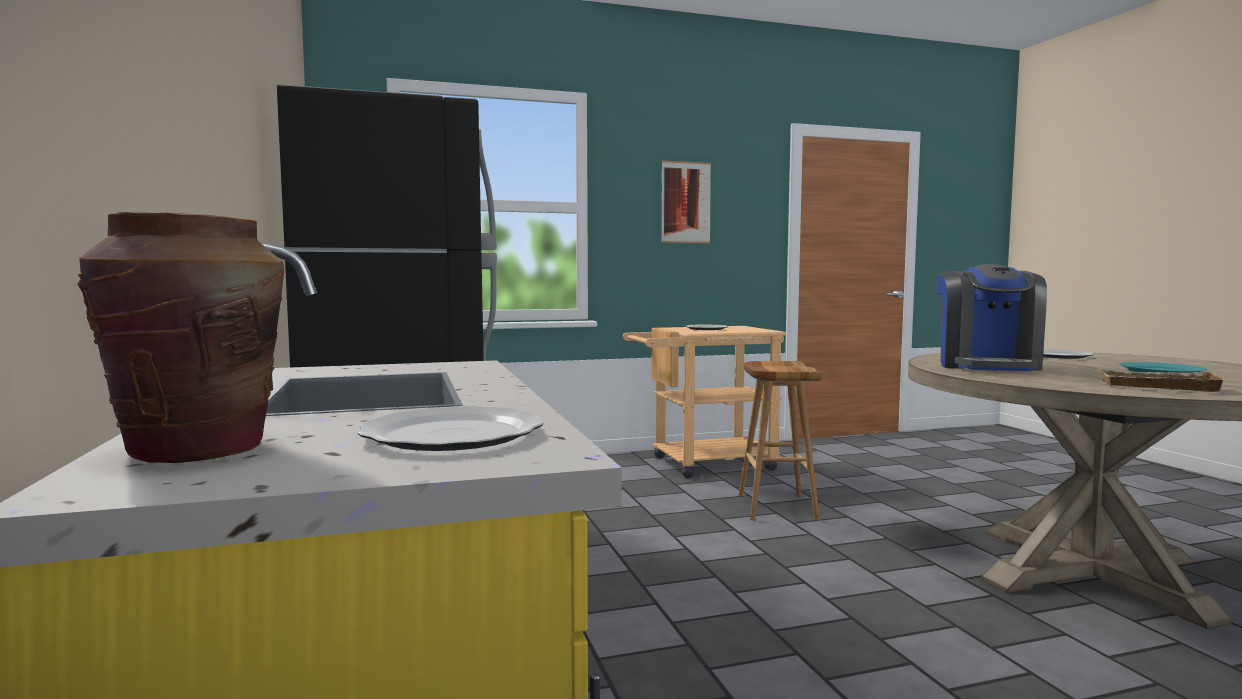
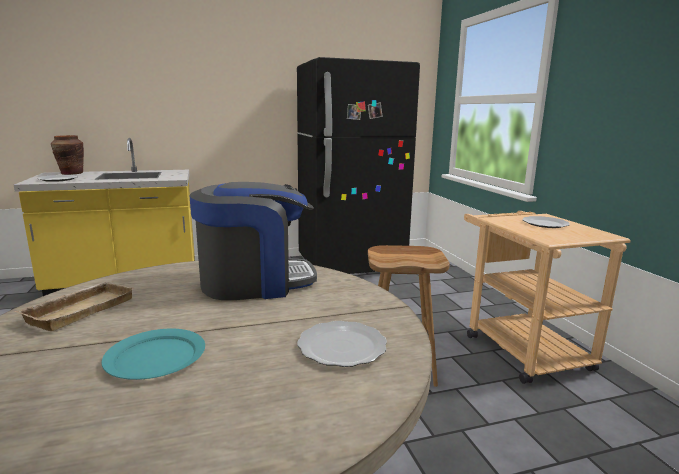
camera: 90 degrees right, 10 degrees up
picture [661,160,711,243] -> none
coffee machine [936,264,1047,371] -> coffee machine turned 150 degrees clockwise [189,182,317,300]

